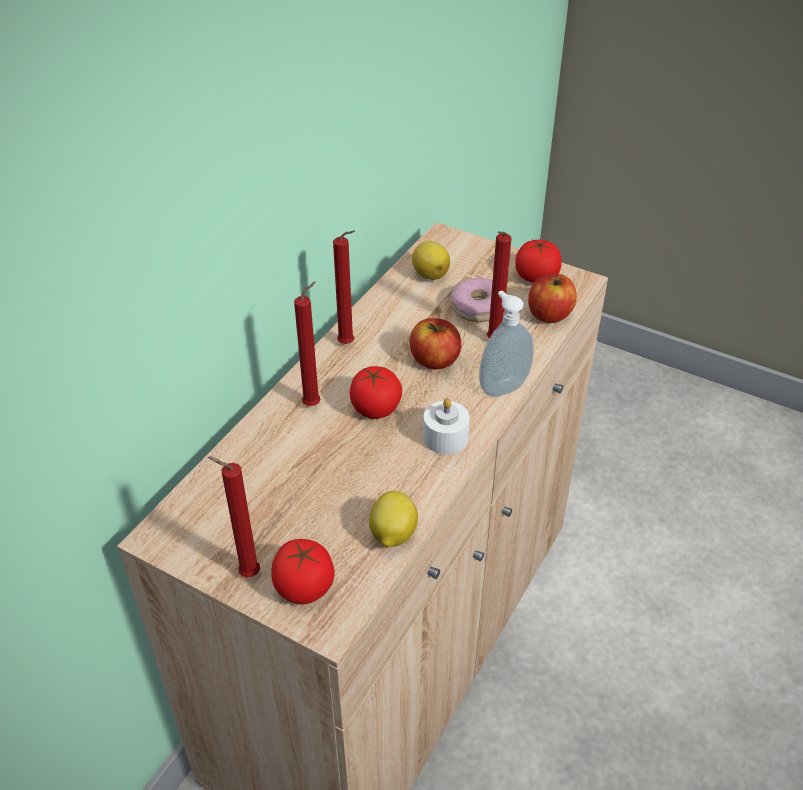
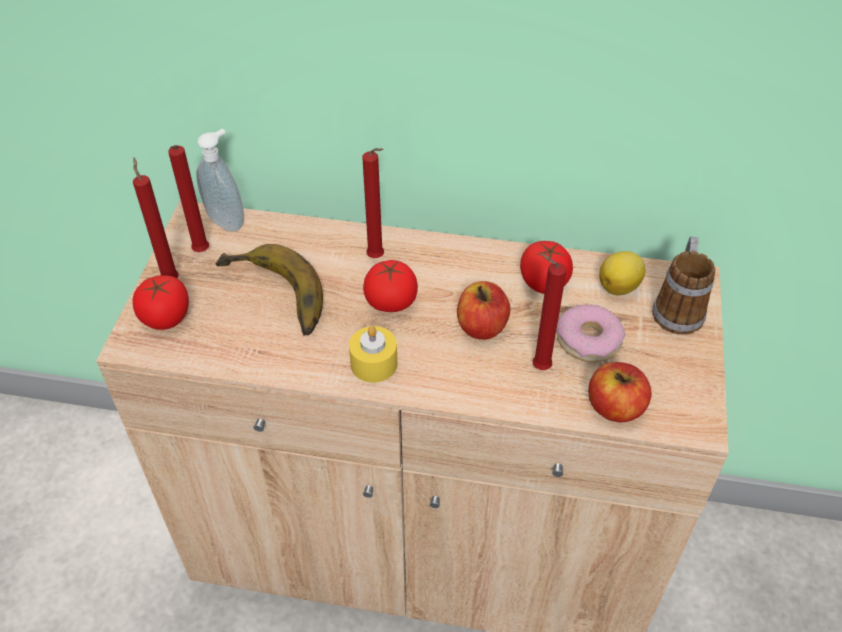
camera: 70 degrees right, 5 degrees up
red candle [333,230,355,344] -> red candle moved to [168,145,209,252]
lemon [369,491,418,548] -> none
white candle [423,398,470,454] -> yellow candle [349,326,397,383]
soap dispenser [479,291,534,397] -> soap dispenser moved to [196,129,244,232]
tomato [515,240,562,283] -> tomato moved to [520,241,573,294]
none -> banana [216,244,323,336]
none -> mug [652,236,715,335]

